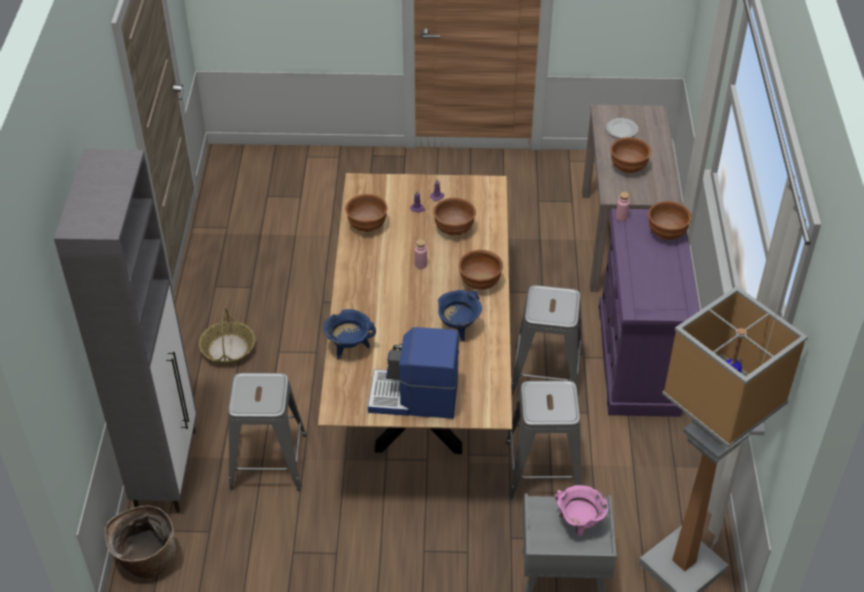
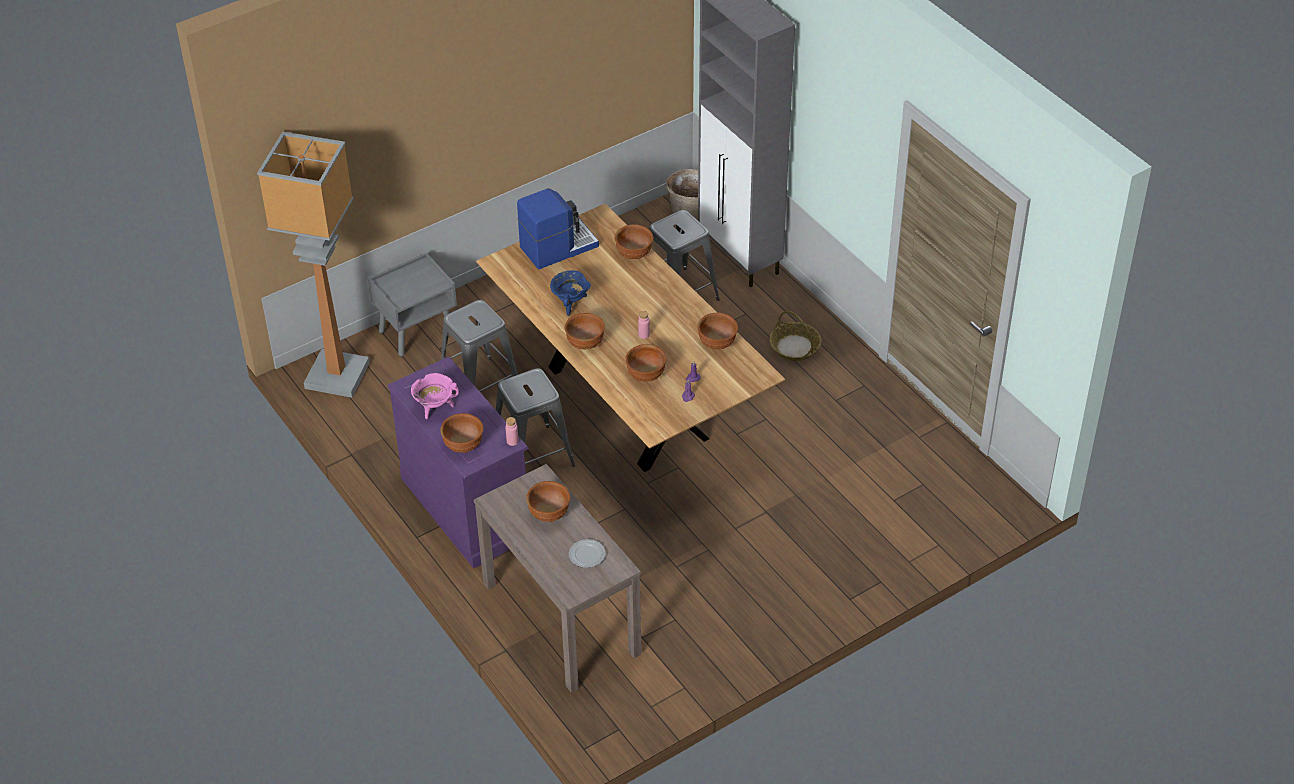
camera: 145 degrees right, 0 degrees up
blue cooking pot [323,309,376,360] -> brown bowl [614,224,653,259]
pink cooking pot [555,485,608,536] -> pink cooking pot moved to [411,373,459,419]

